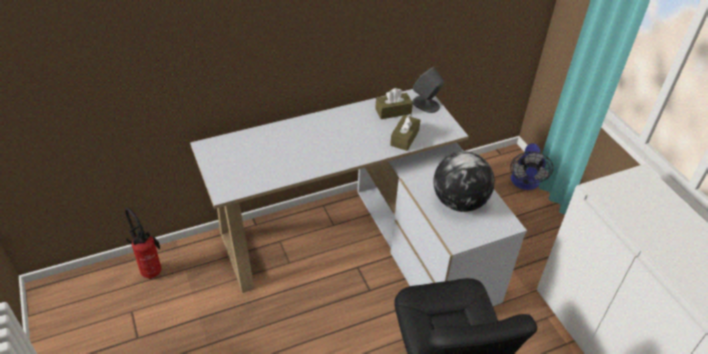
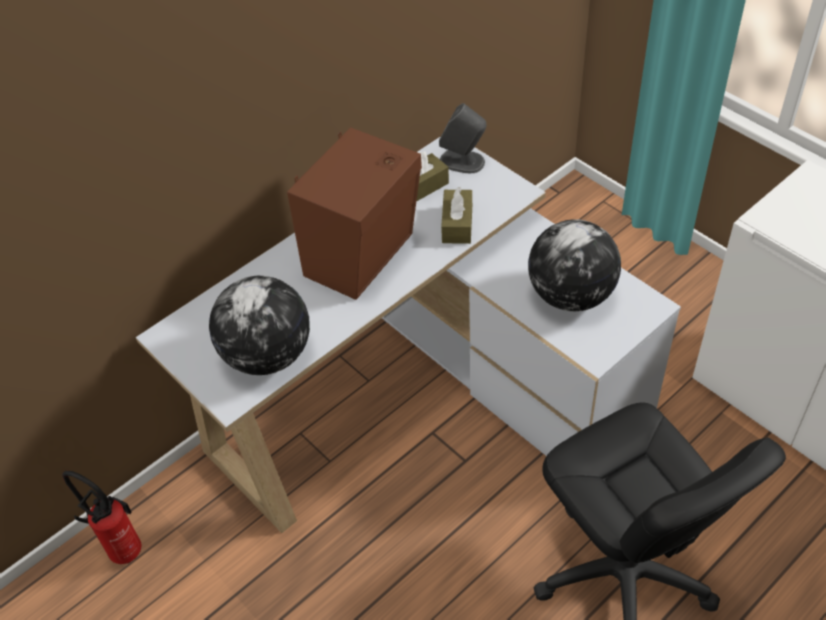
camera: 15 degrees left, 5 degrees up
fan [510,143,554,190] -> none
none -> globe [209,276,310,375]
none -> brown speaker [287,128,422,300]

